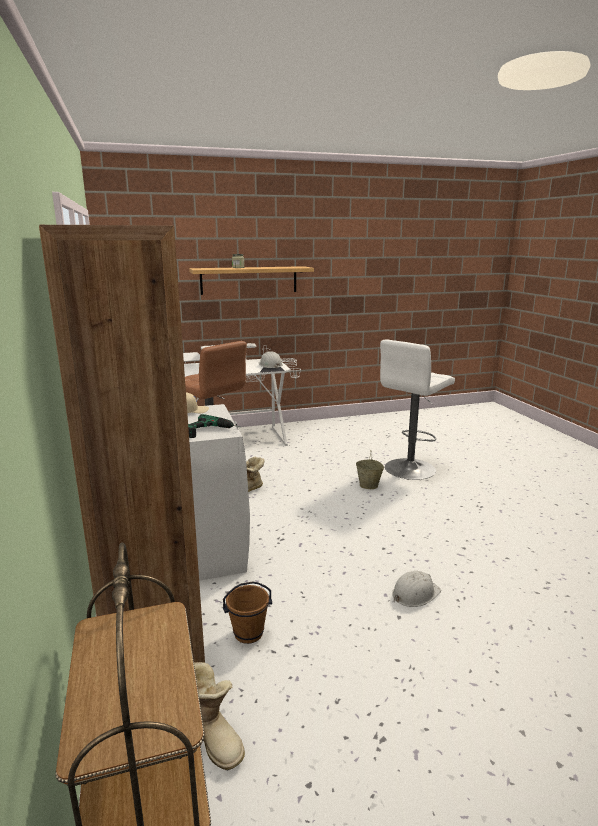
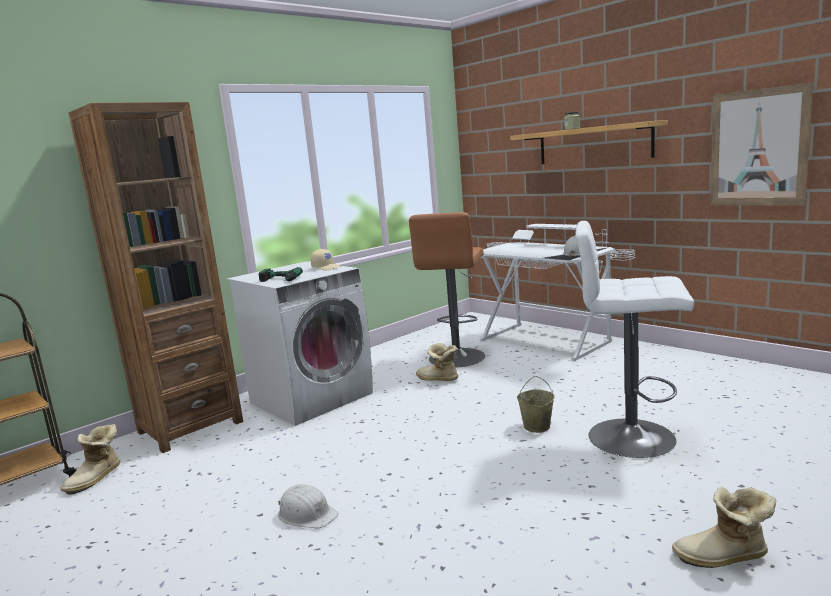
camera: 65 degrees right, 5 degrees down
brown bucket [223,581,272,644] -> none
none -> boot [672,487,776,568]
none -> picture [710,82,813,205]

